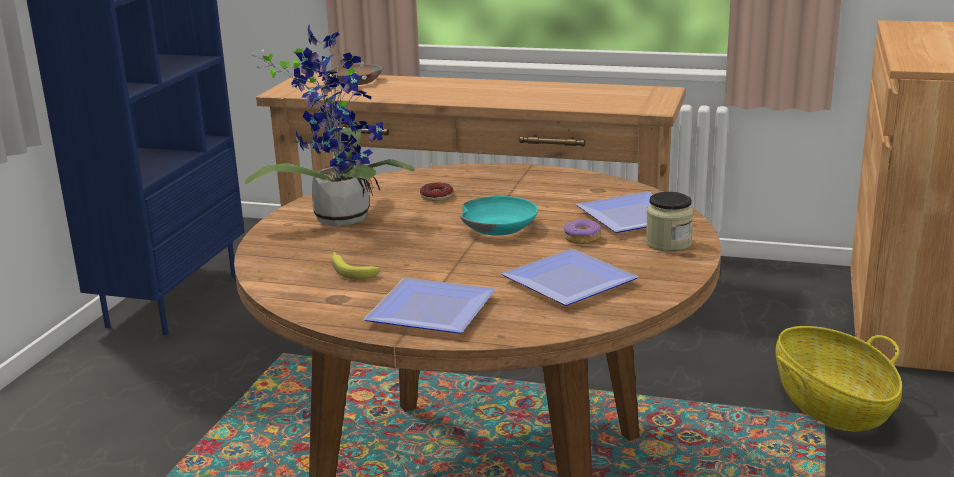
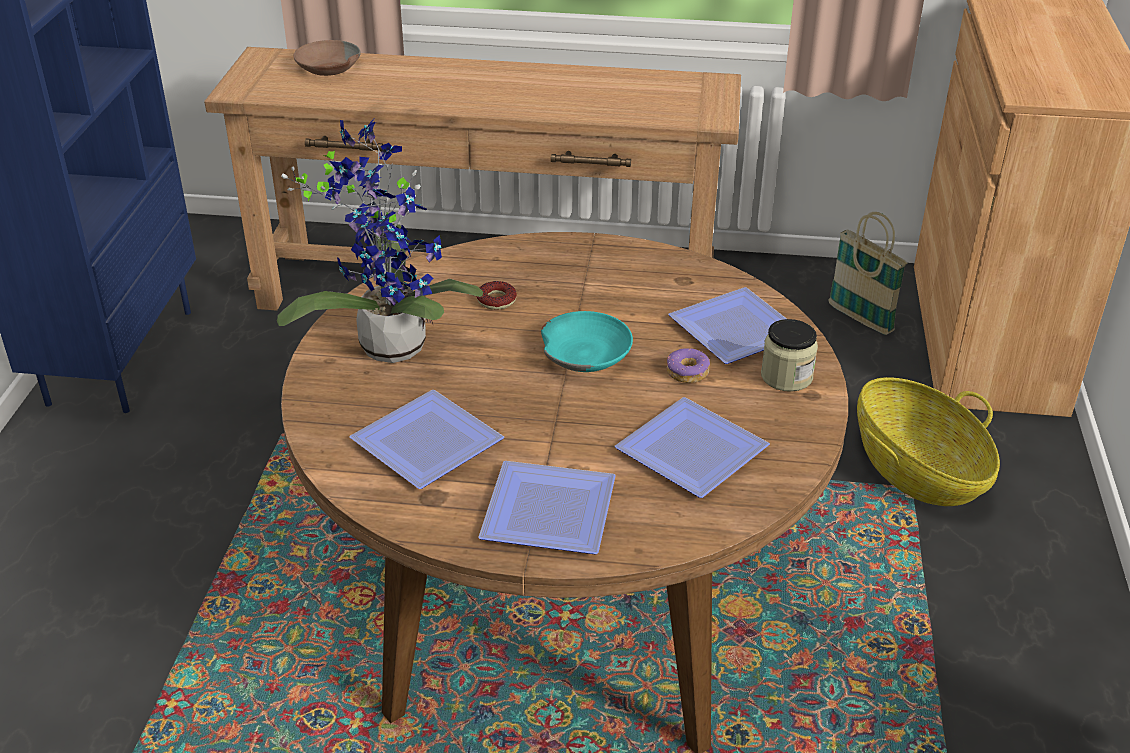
camera: 10 degrees left, 15 degrees up
banana [332,252,380,279] -> plate [350,390,504,489]
none -> basket [828,212,907,335]

